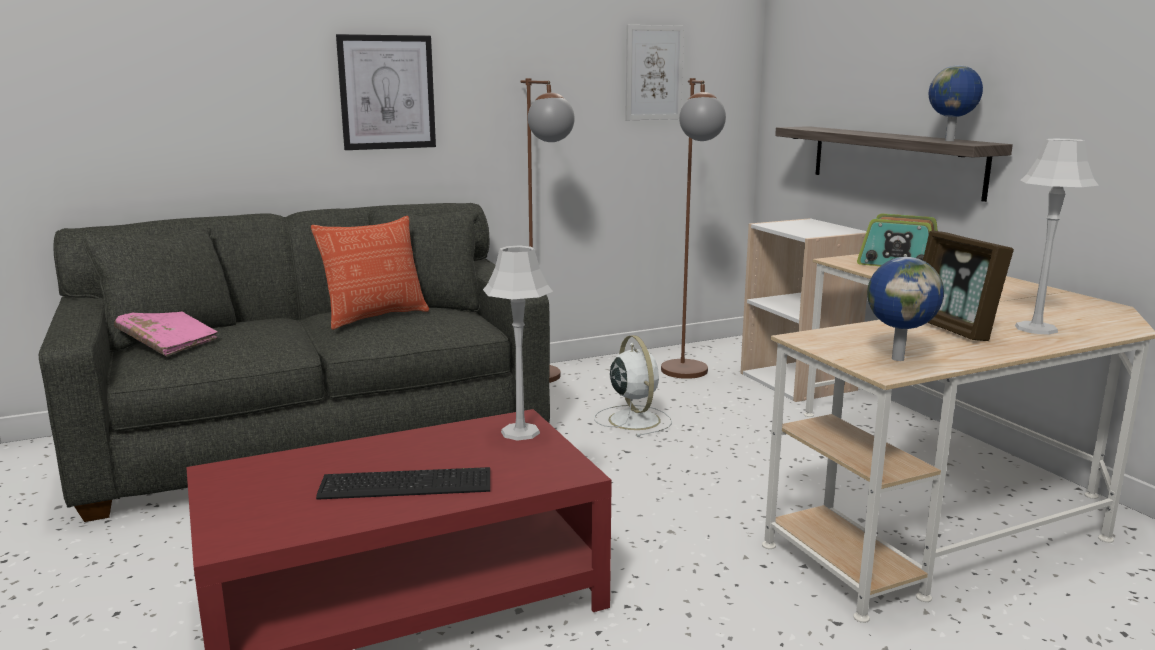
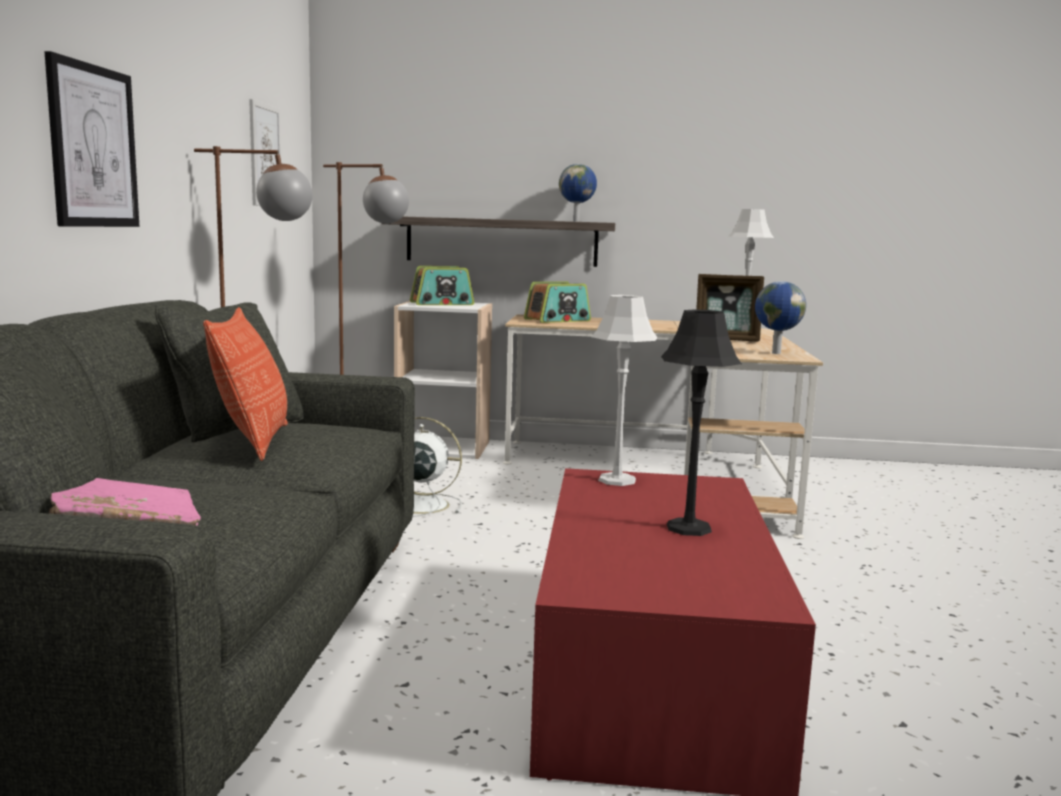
camera: 60 degrees left, 5 degrees down
keyboard [316,467,490,500] -> black table lamp [661,309,742,536]
none -> radio [410,266,474,305]

